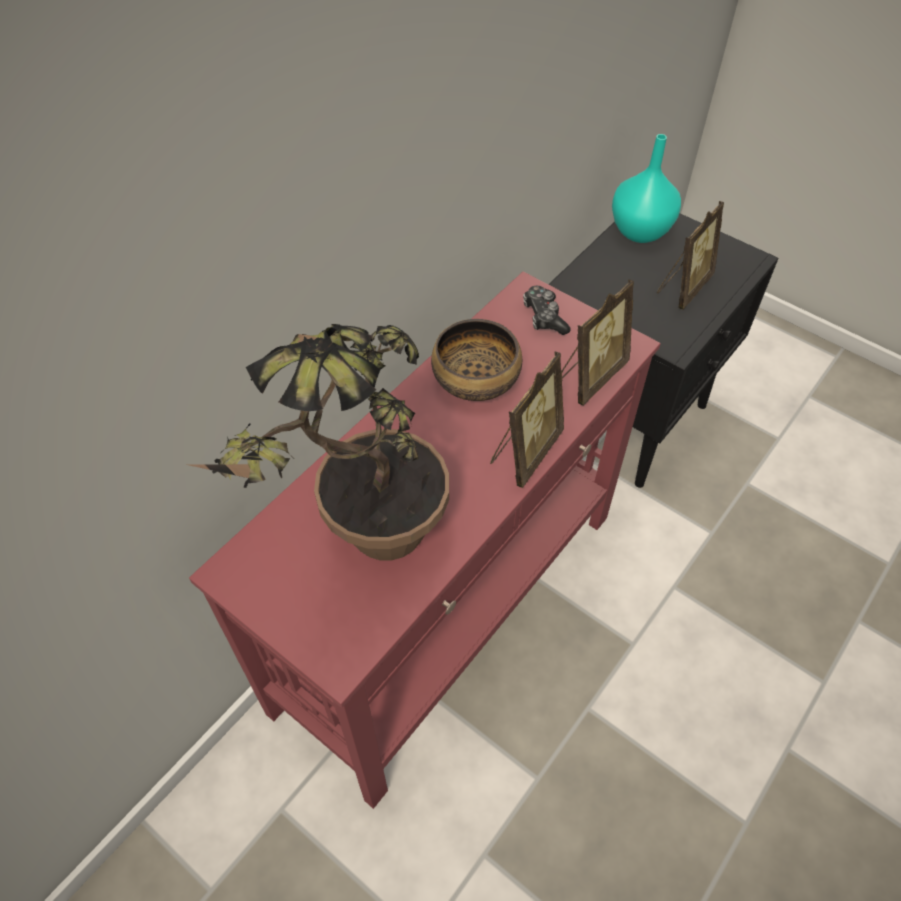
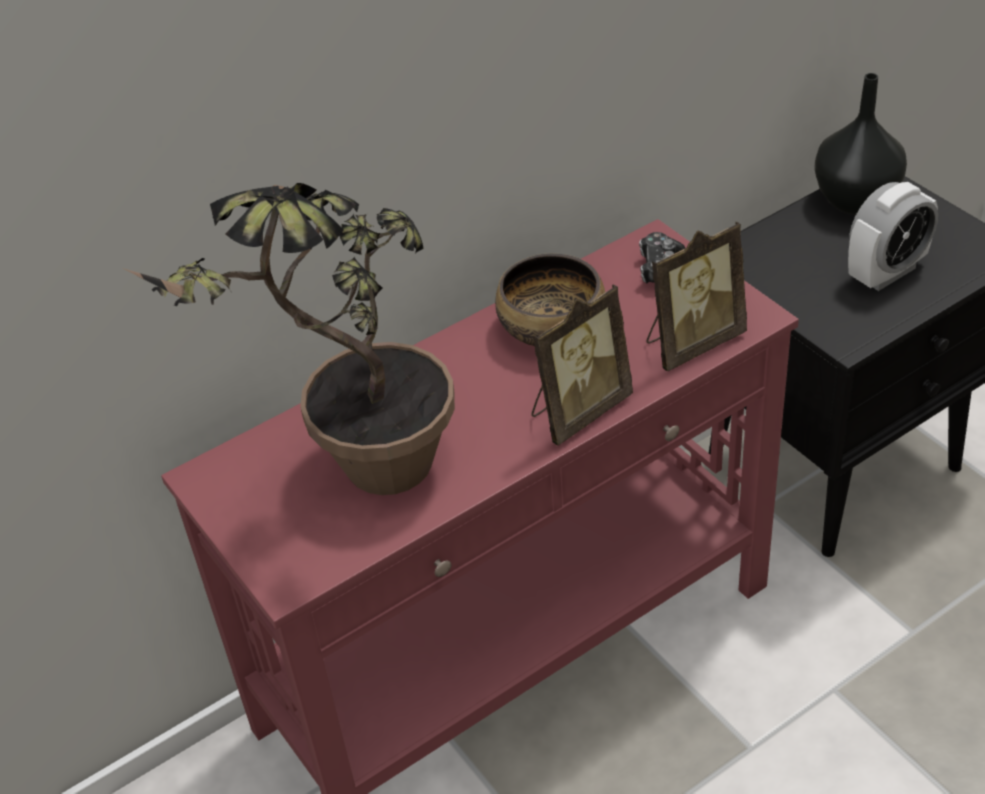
camera: 20 degrees right, 10 degrees down
turquoise vase [612,134,681,243] -> black vase [814,73,907,215]
picture frame [657,201,724,310] -> alarm clock [848,182,938,291]

